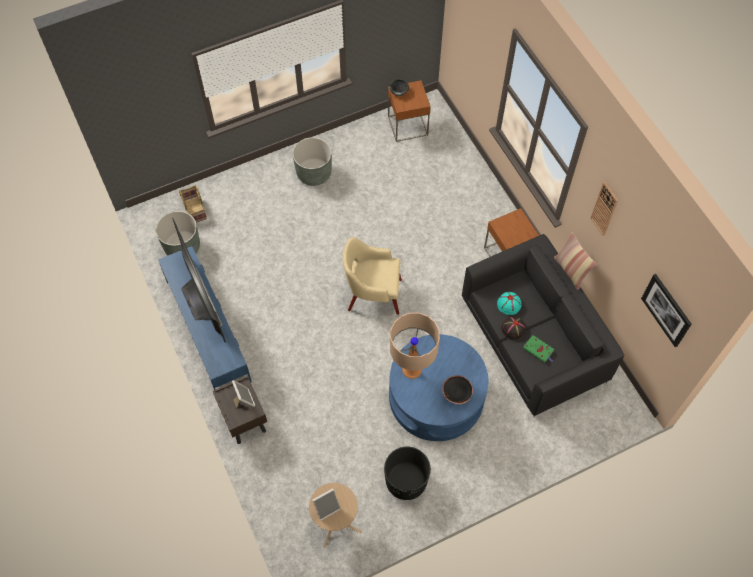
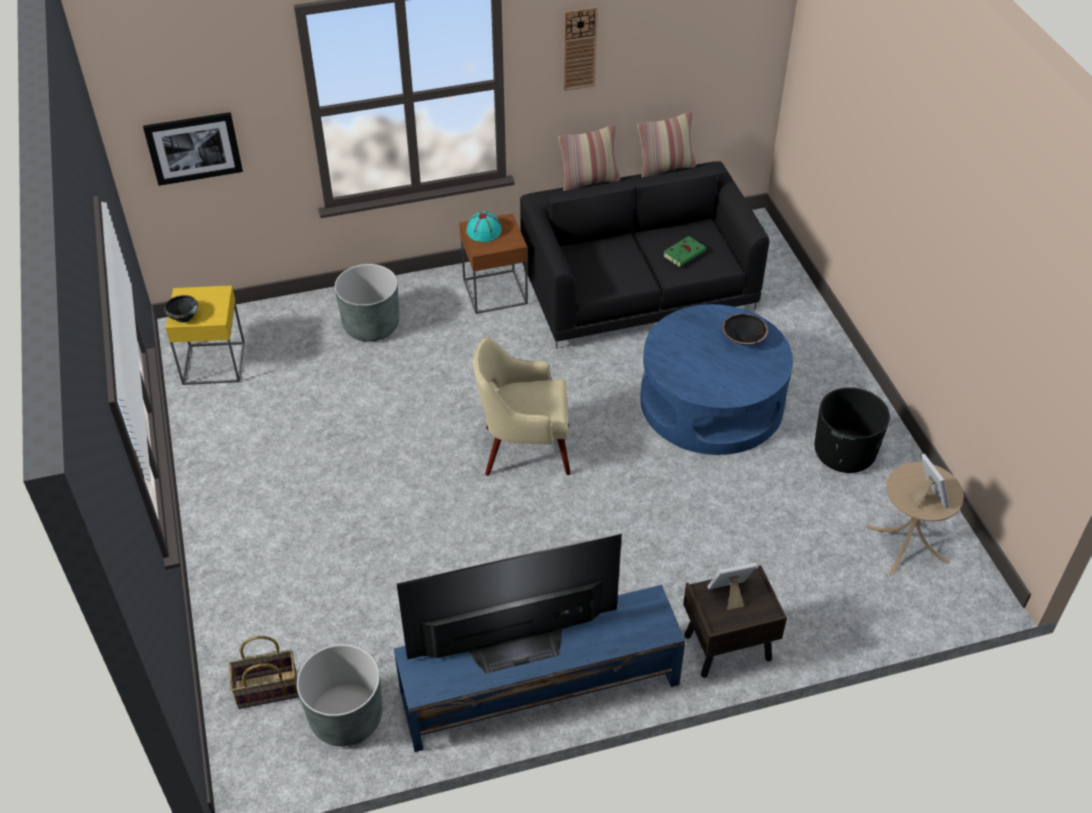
camera: 80 degrees left, 15 degrees down
grey planter [293,137,332,186] -> grey planter moved to [334,264,399,342]
beige armchair [343,237,402,315] -> beige armchair turned 75 degrees clockwise [473,337,571,476]
brown side table [388,80,431,142] -> yellow side table [166,285,245,385]
beige table lamp [390,313,440,379] -> none
turquoise hat [497,292,522,315] -> turquoise hat moved to [467,211,502,242]
black hat [501,316,526,340] -> none
picture [641,274,692,347] -> picture moved to [143,112,243,186]
none -> pillow [637,111,696,177]

